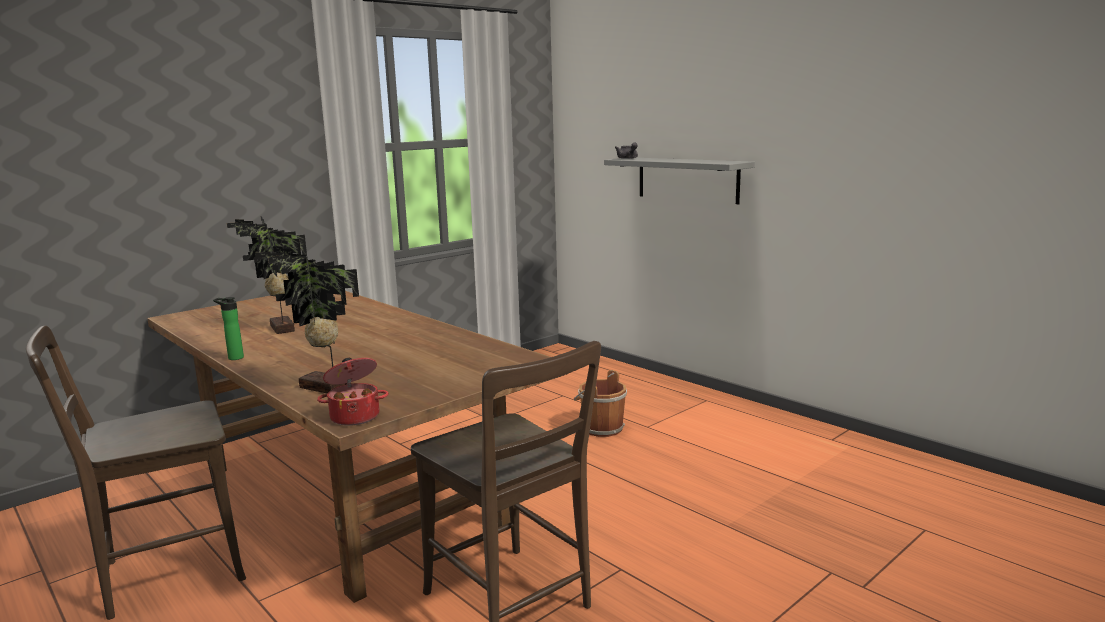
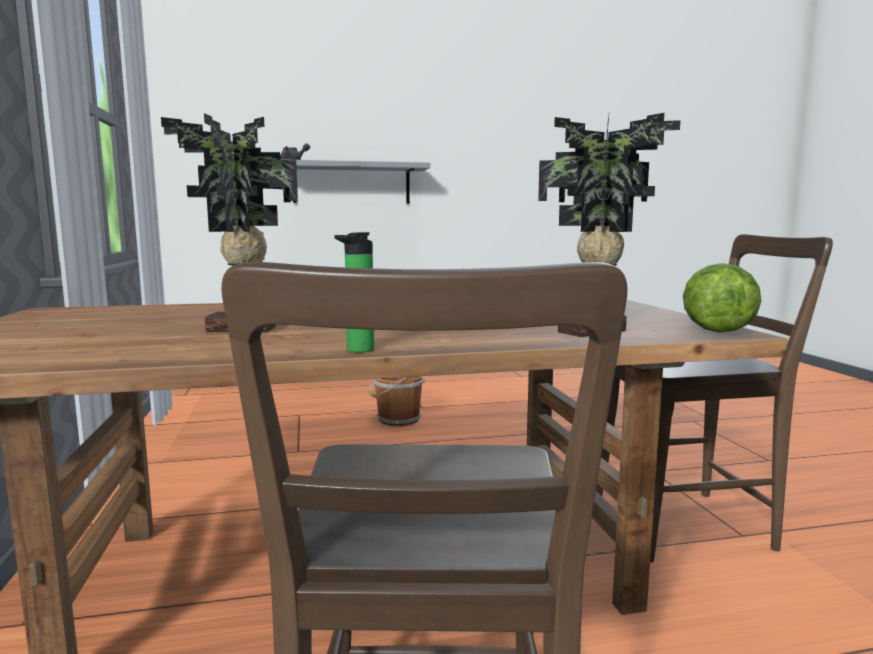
camera: 60 degrees left, 5 degrees down
cooking pot [317,358,389,426] -> lettuce [683,263,761,333]

